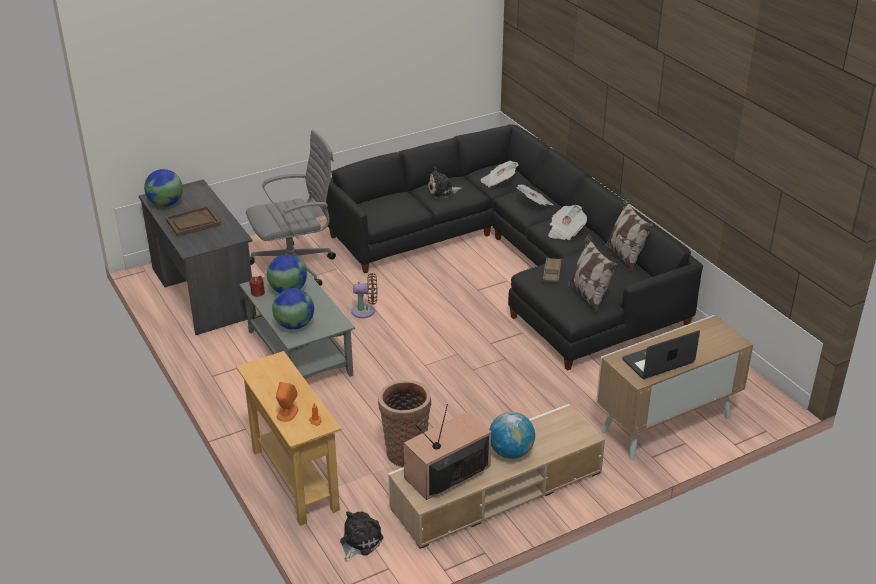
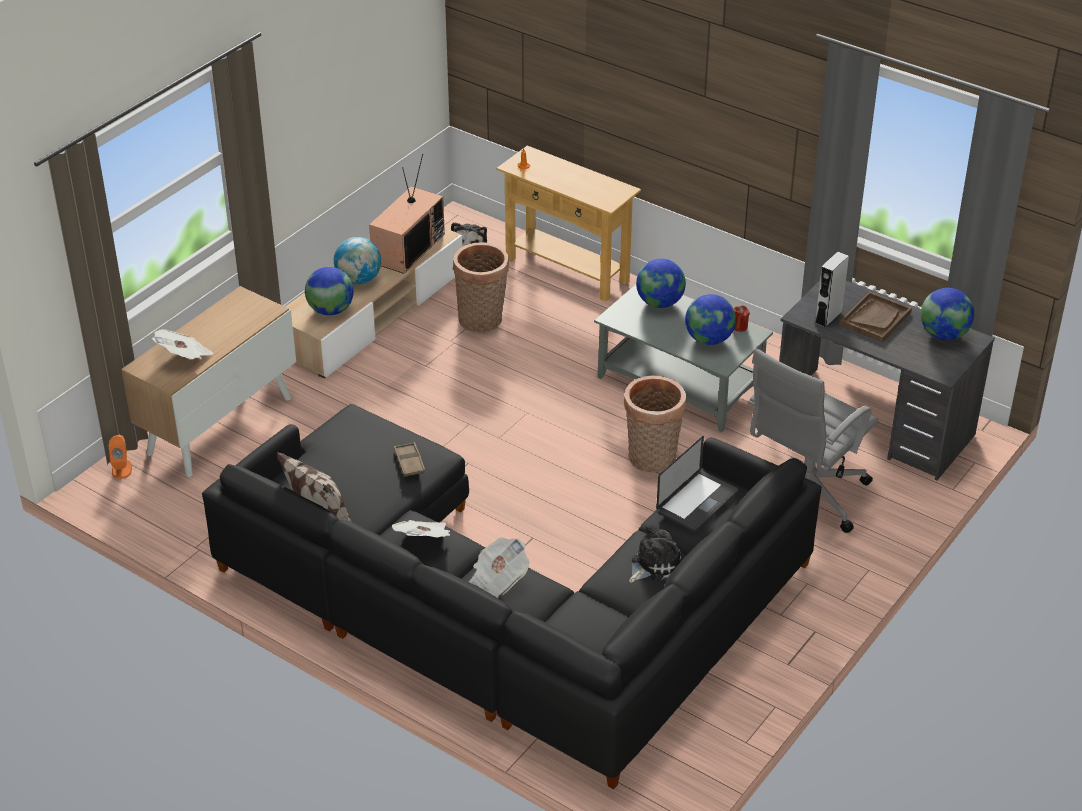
camera: 155 degrees right, 5 degrees up
orange speaker [276,382,298,422] -> orange speaker moved to [109,435,132,479]
brown fan [351,273,378,318] -> basket [624,376,686,472]
newspaper [480,160,518,187] -> newspaper moved to [152,329,213,360]
pillow [568,234,618,314] -> none
laptop [622,330,700,379] -> laptop moved to [656,436,738,532]
none -> globe [305,267,354,315]
none -> grey speaker [815,251,849,328]

